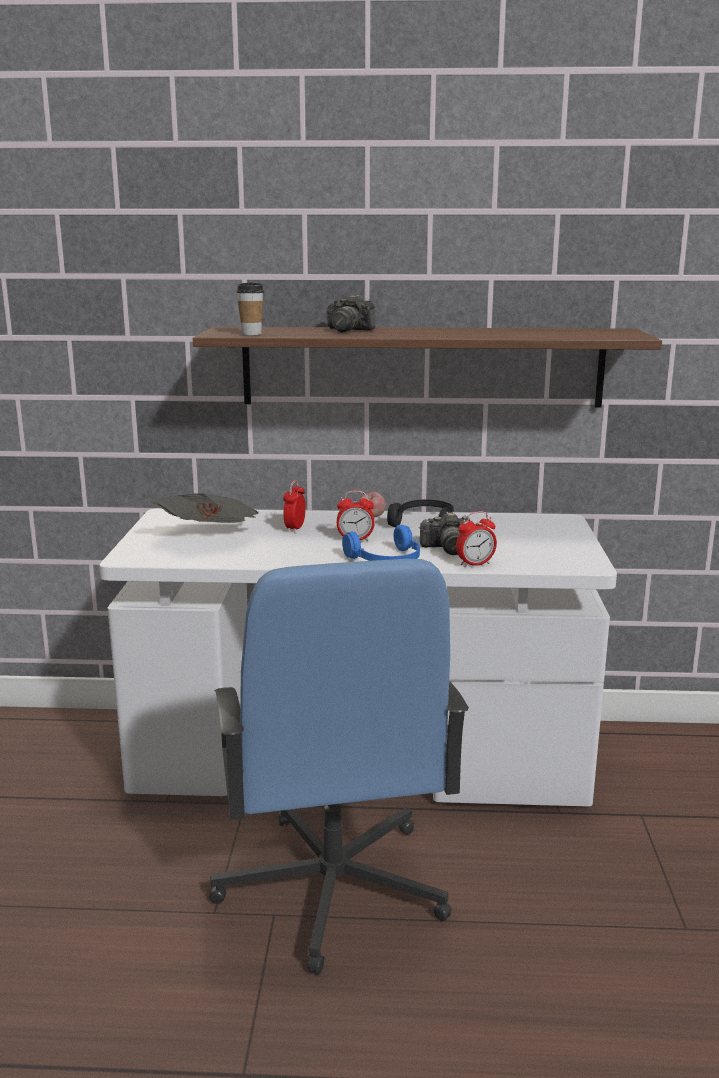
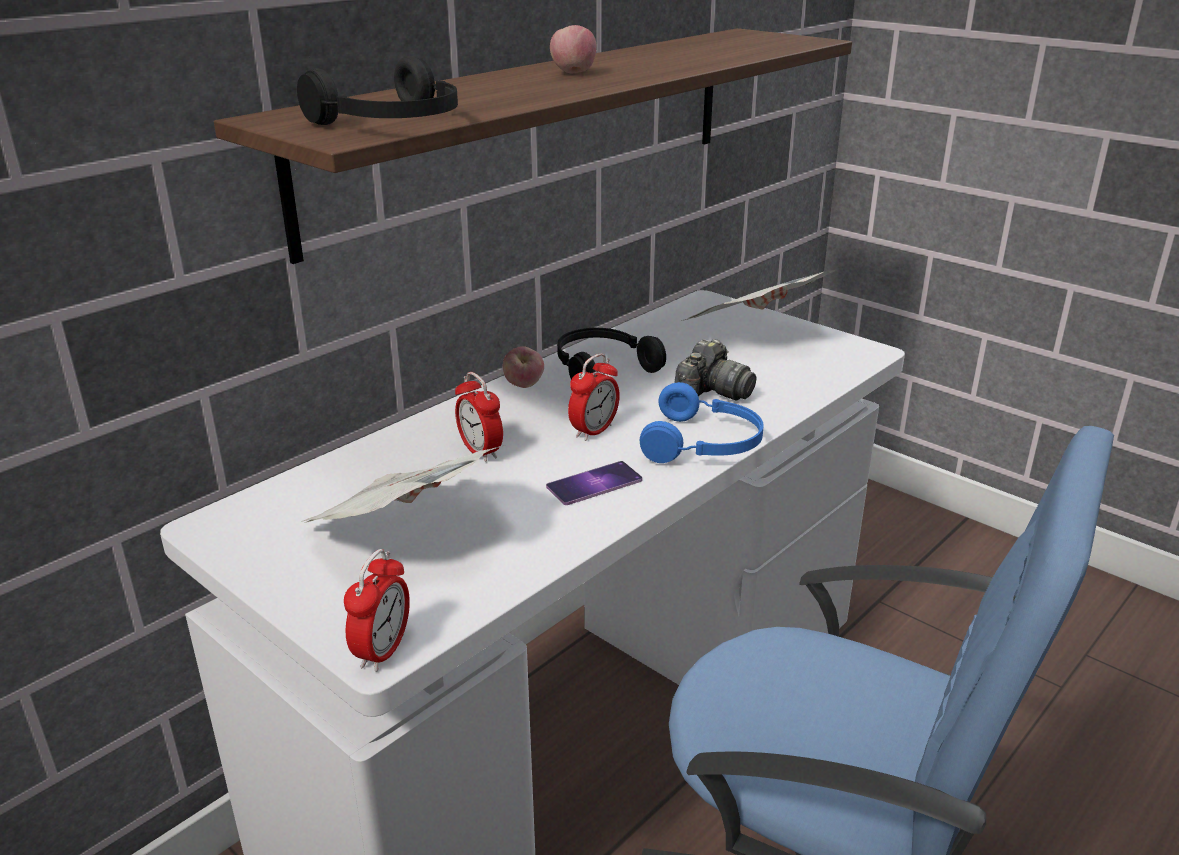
camera: 50 degrees left, 10 degrees up
cup [236,283,264,335] -> black headphones [297,56,458,125]
camera [326,295,376,332] -> none
alarm clock [456,511,497,567] -> alarm clock moved to [344,549,410,672]
none -> phone [546,461,642,505]
none -> apple [550,25,597,73]
none -> newspaper [681,270,835,321]

